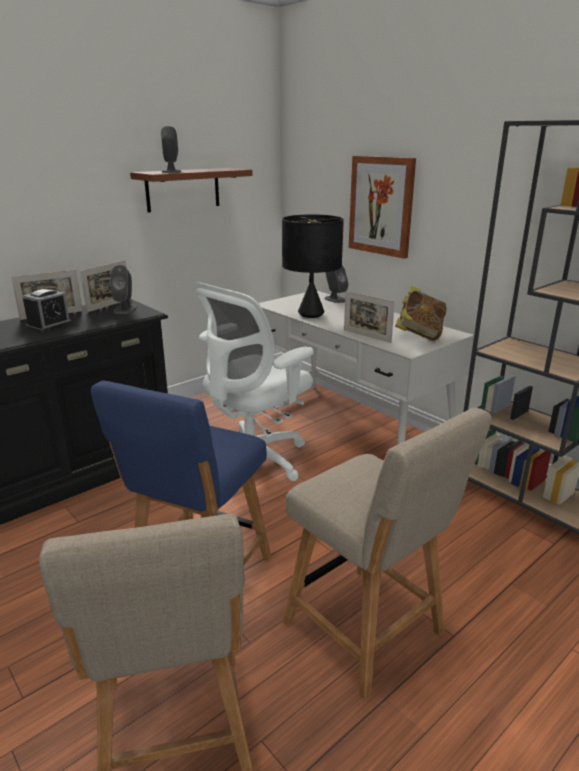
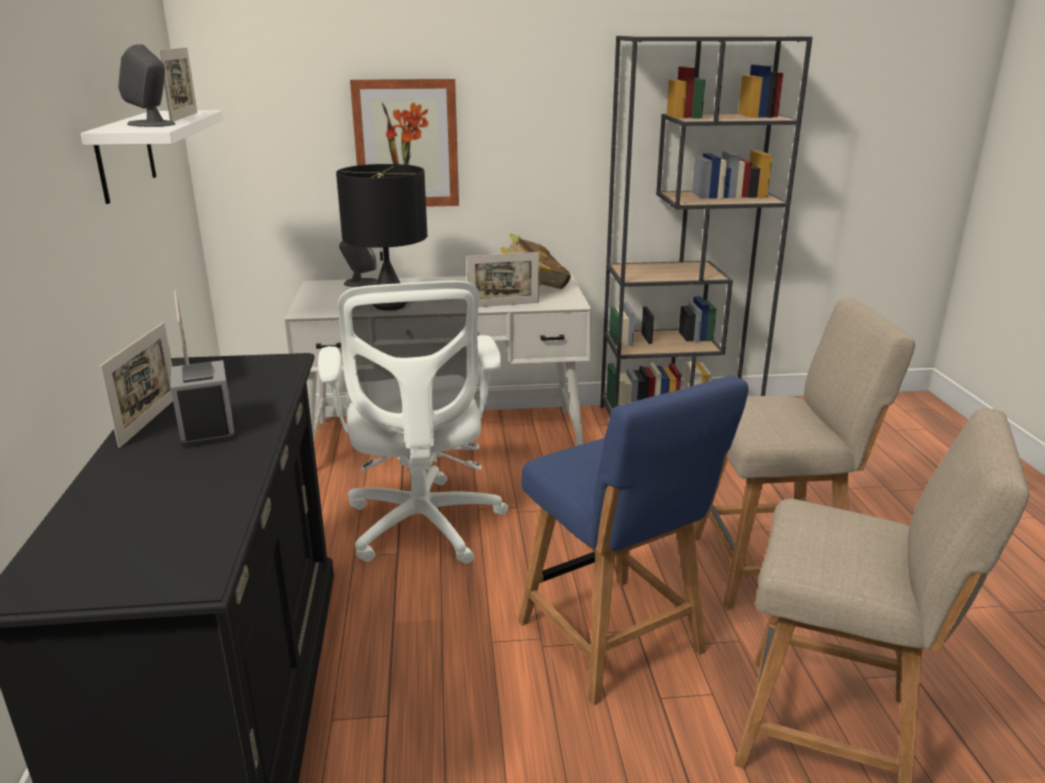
camera: 55 degrees left, 0 degrees up
grey speaker [110,265,137,314] -> none
brown shelf [130,168,253,213] -> white shelf [80,110,223,204]
none -> picture frame [158,47,197,121]

